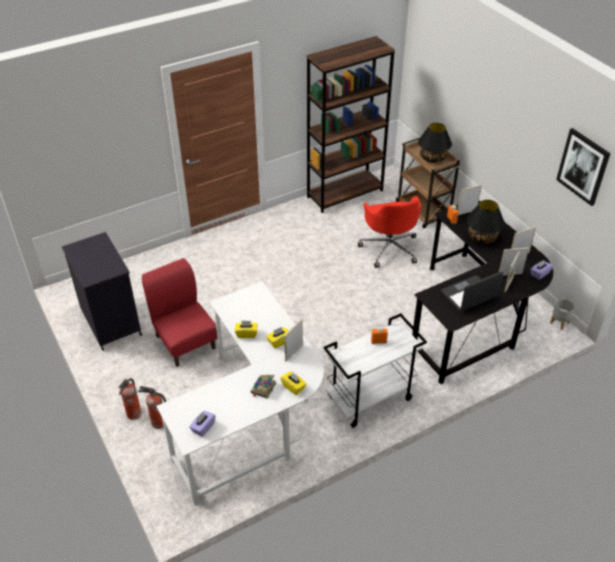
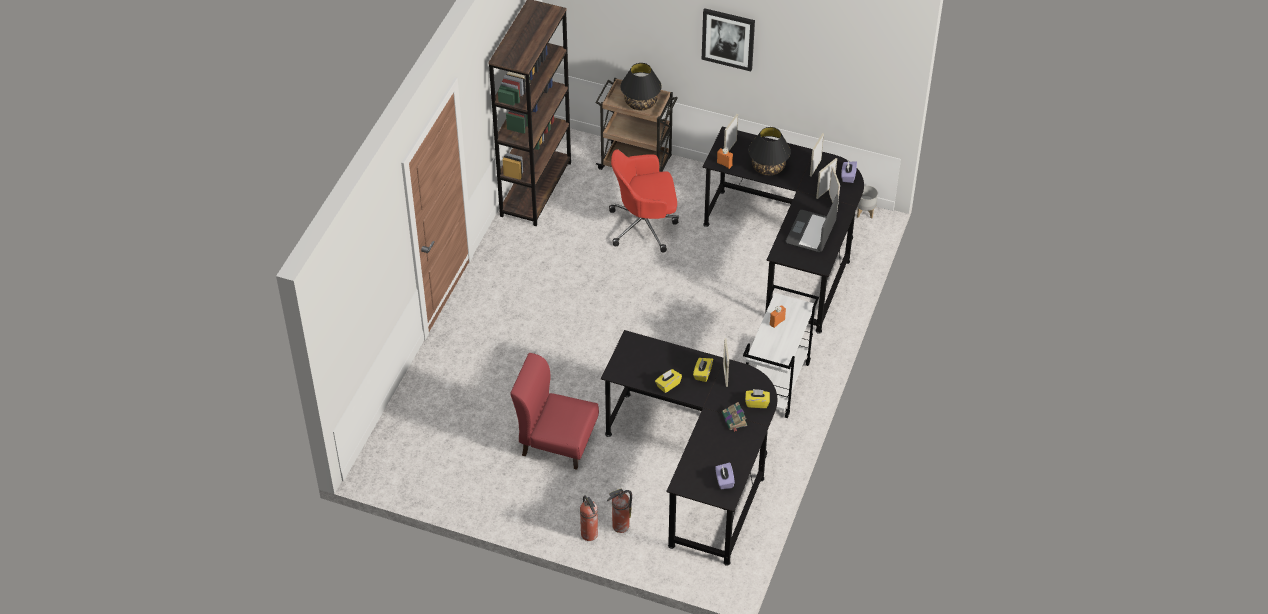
camera: 40 degrees left, 5 degrees up
black cabinet [62,232,142,351] -> none
white desk [156,281,324,505] -> black desk [601,330,777,566]
red office chair [358,196,421,268] -> red office chair turned 135 degrees clockwise [609,149,679,252]
picture [556,128,610,206] -> picture moved to [702,8,755,71]

